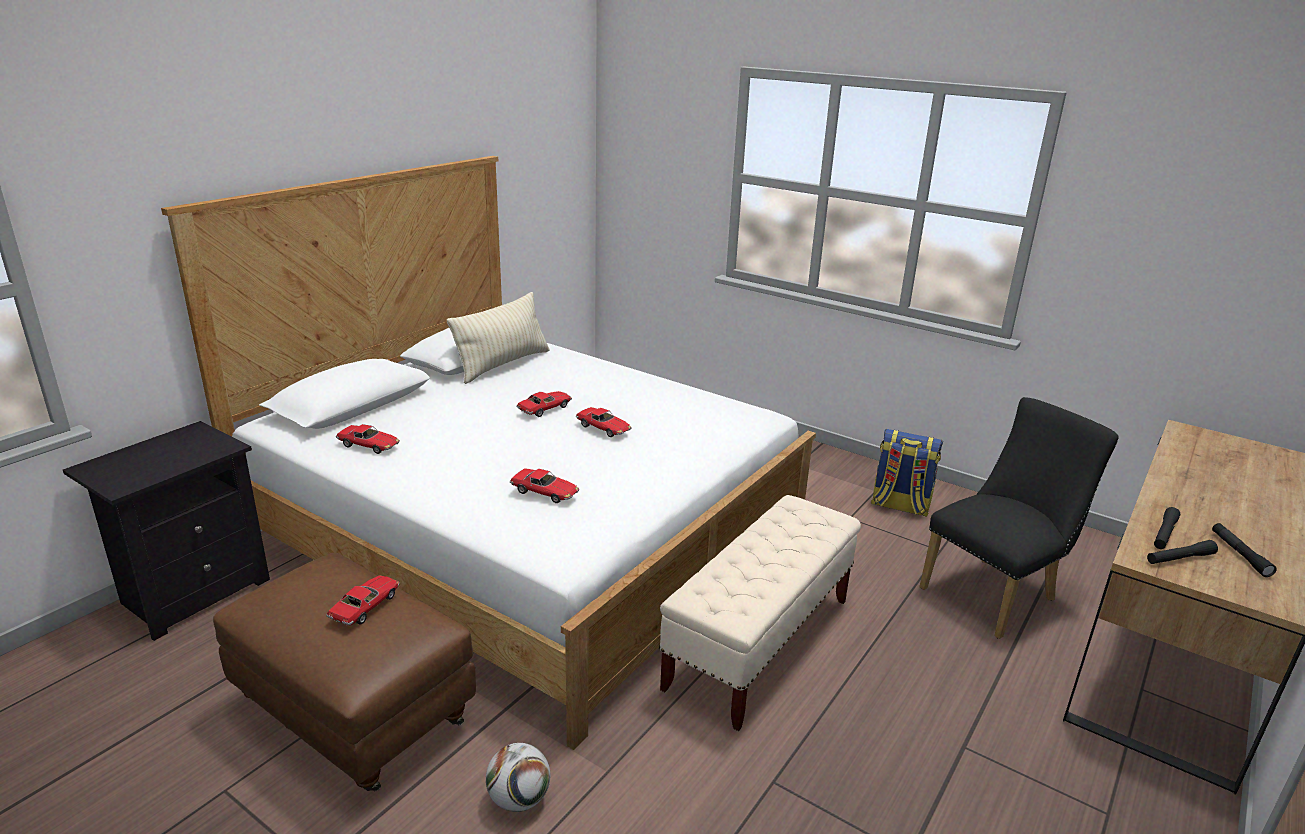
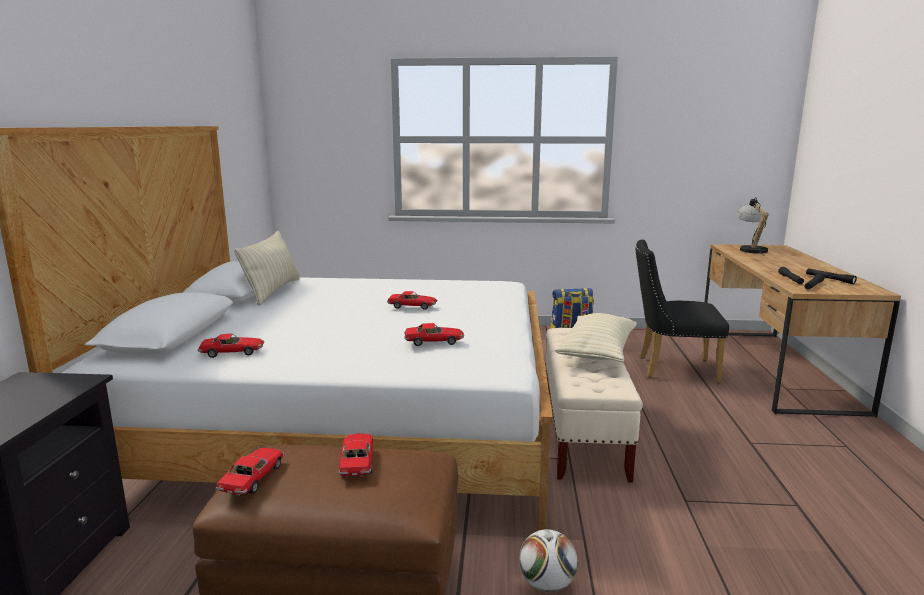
camera: 30 degrees left, 10 degrees down
toy car [517,391,572,417] -> toy car moved to [216,448,284,495]
black chair [919,397,1119,639] -> black chair turned 105 degrees counterclockwise [636,239,729,383]
none -> beige pillow [555,313,637,362]
none -> table lamp [736,197,769,255]

